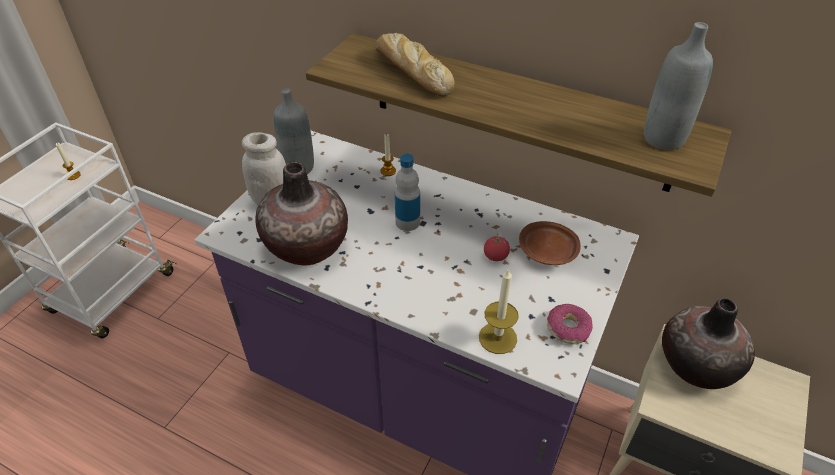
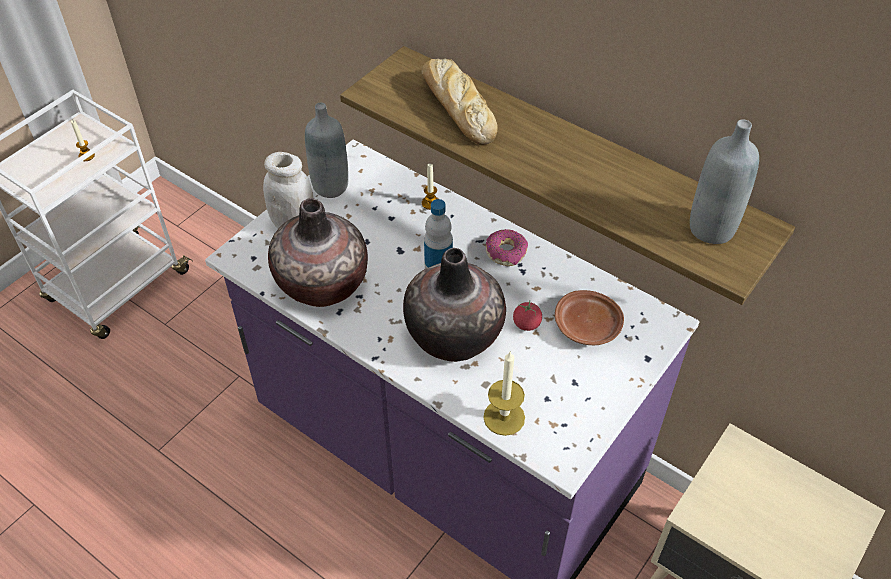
camera: 10 degrees right, 5 degrees up
donut [547,304,593,344] -> donut moved to [486,229,528,266]
vase [662,298,755,389] -> vase moved to [403,248,506,362]

